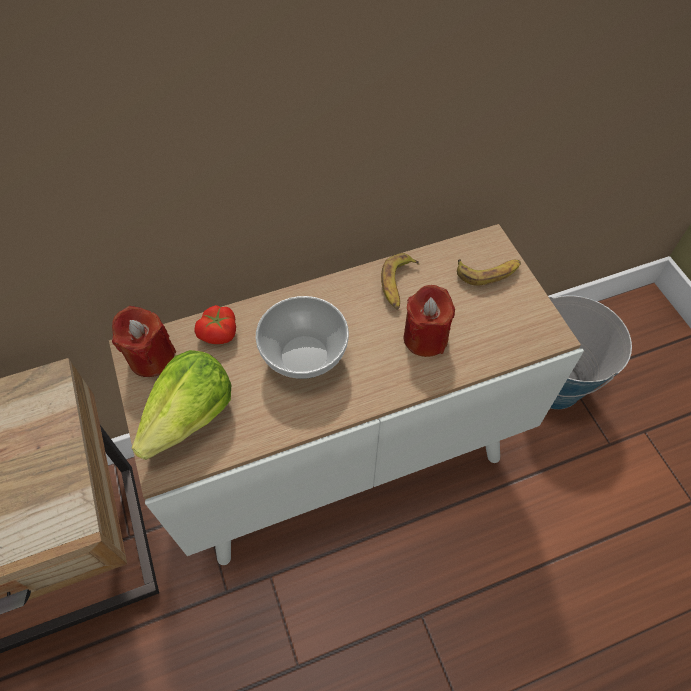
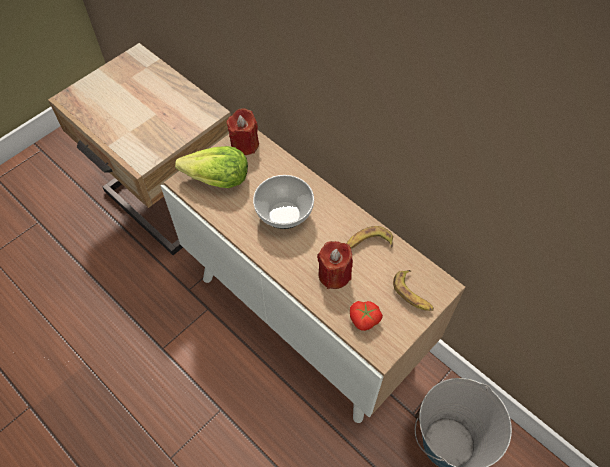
camera: 65 degrees right, 0 degrees up
tomato [195,305,236,344] -> tomato moved to [350,301,383,331]

